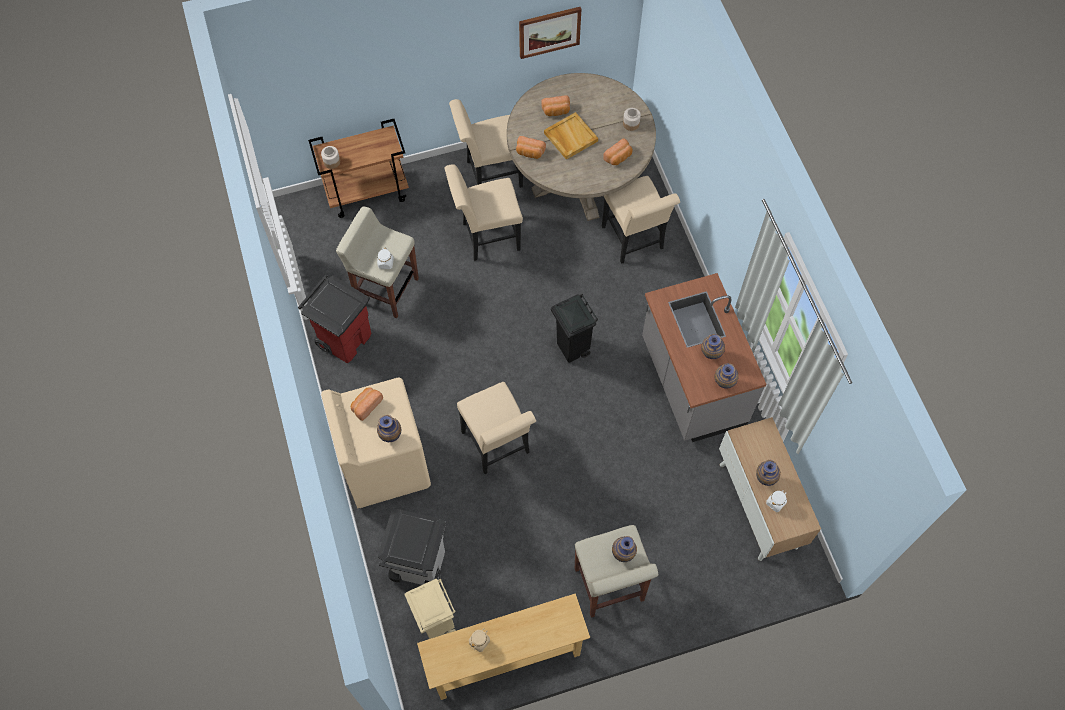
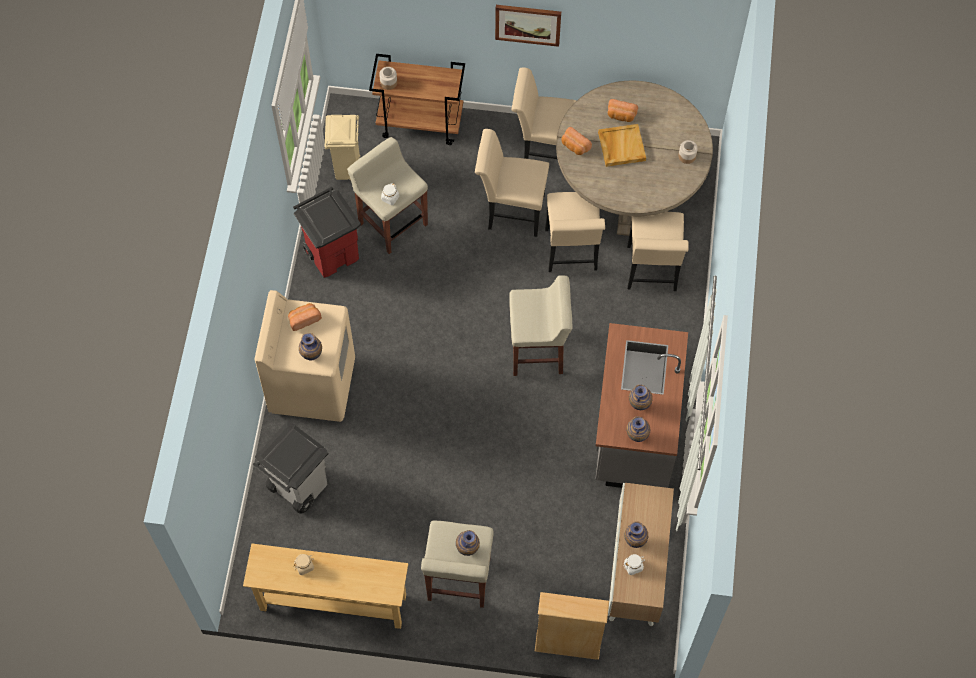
camera: 25 degrees right, 0 degrees up
beige trash can [404,579,456,639] -> beige trash can moved to [325,115,360,180]
beige chair [457,382,536,474] -> beige chair moved to [545,192,605,272]
picture [519,7,581,59] -> picture moved to [495,5,561,47]
black trash can [551,294,598,363] -> beige stool [509,275,572,376]
bread [603,138,632,165] -> none
none -> beige bookcase [534,592,609,660]

